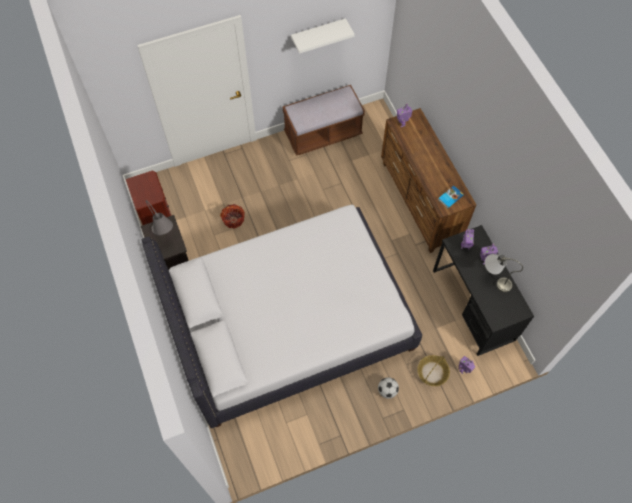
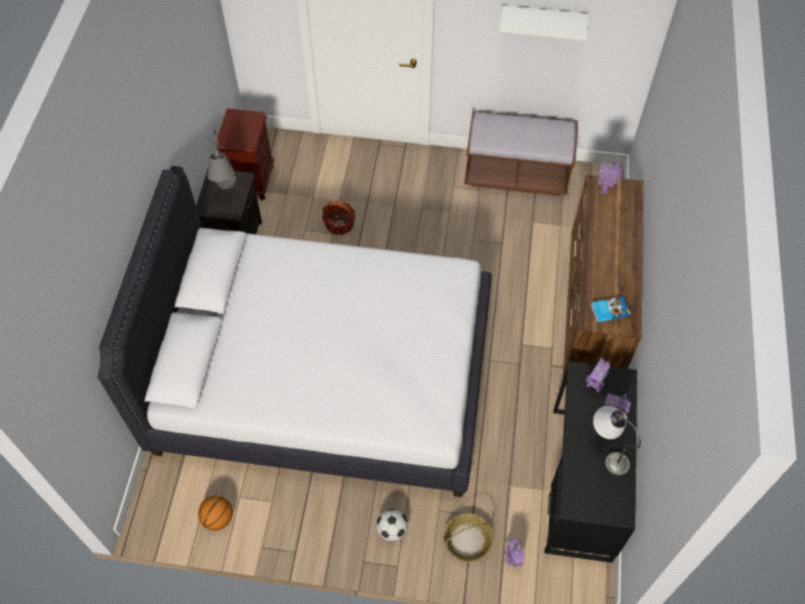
camera: 30 degrees right, 5 degrees down
none -> basketball [198,496,233,531]

